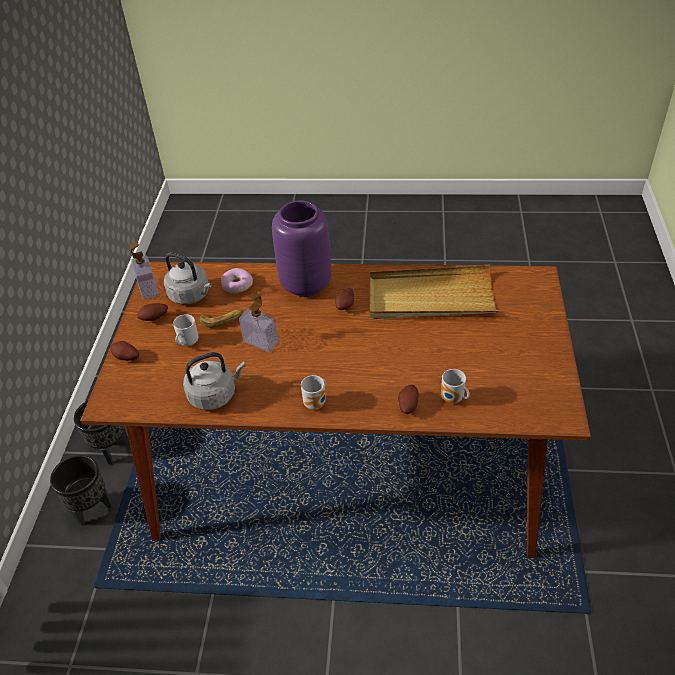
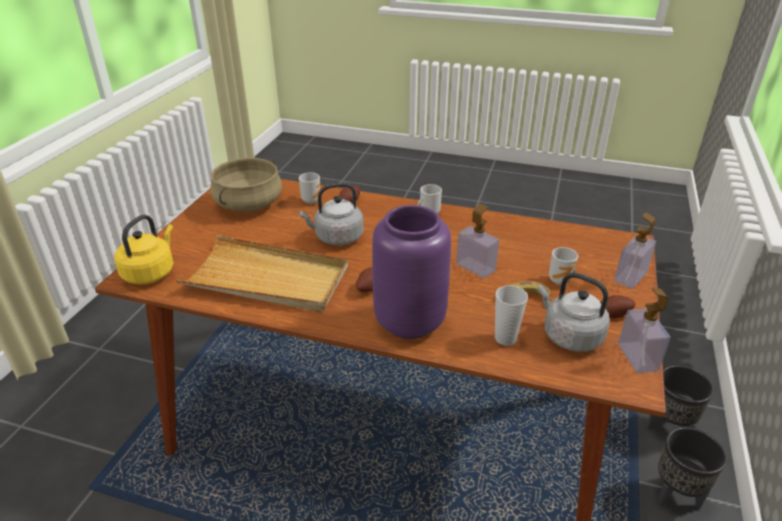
camera: 170 degrees left, 10 degrees down
potato [110,341,139,361] -> soap dispenser [614,213,656,289]
grey kettle [183,352,246,410] -> grey kettle moved to [299,183,363,246]
donut [221,268,253,293] -> cup [495,285,528,346]
none -> yellow kettle [114,215,174,285]
none -> beige cooking pot [210,158,282,212]

